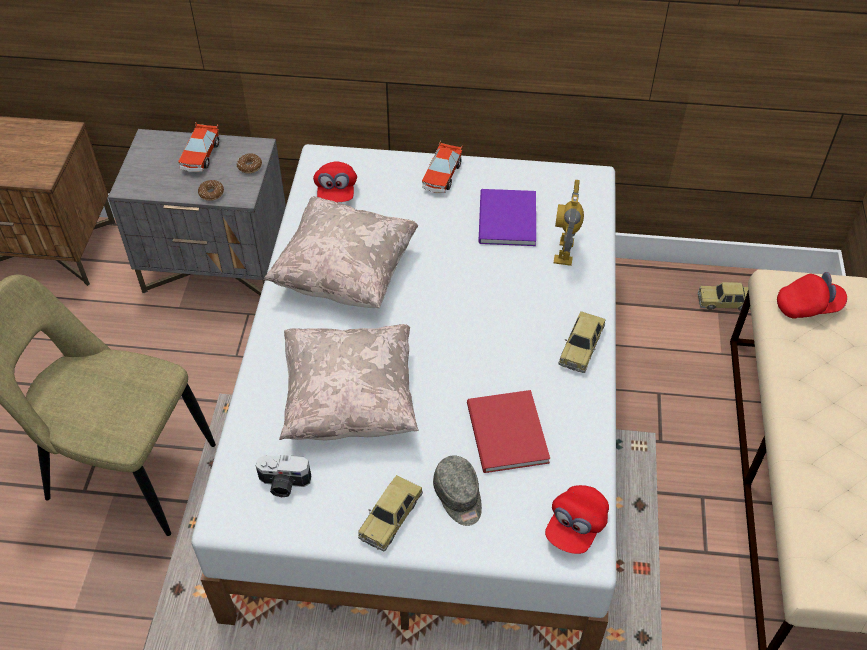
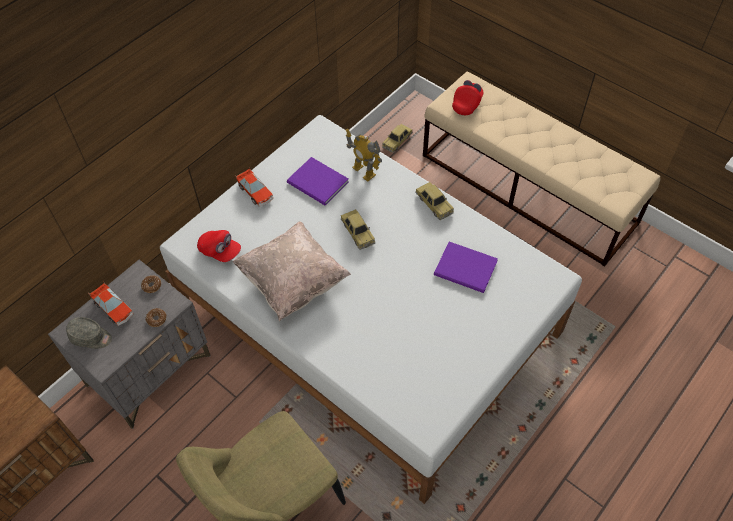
camera: 55 degrees left, 5 degrees up
camera [256,455,311,498] -> none
beige pillow [279,324,419,441] -> none
toy car [358,475,423,551] -> toy car moved to [341,209,375,250]
grey cap [433,456,482,526] -> grey cap moved to [66,317,112,349]
red book [467,390,550,473] -> purple book [434,242,498,293]
red cap [545,485,609,554] -> none

